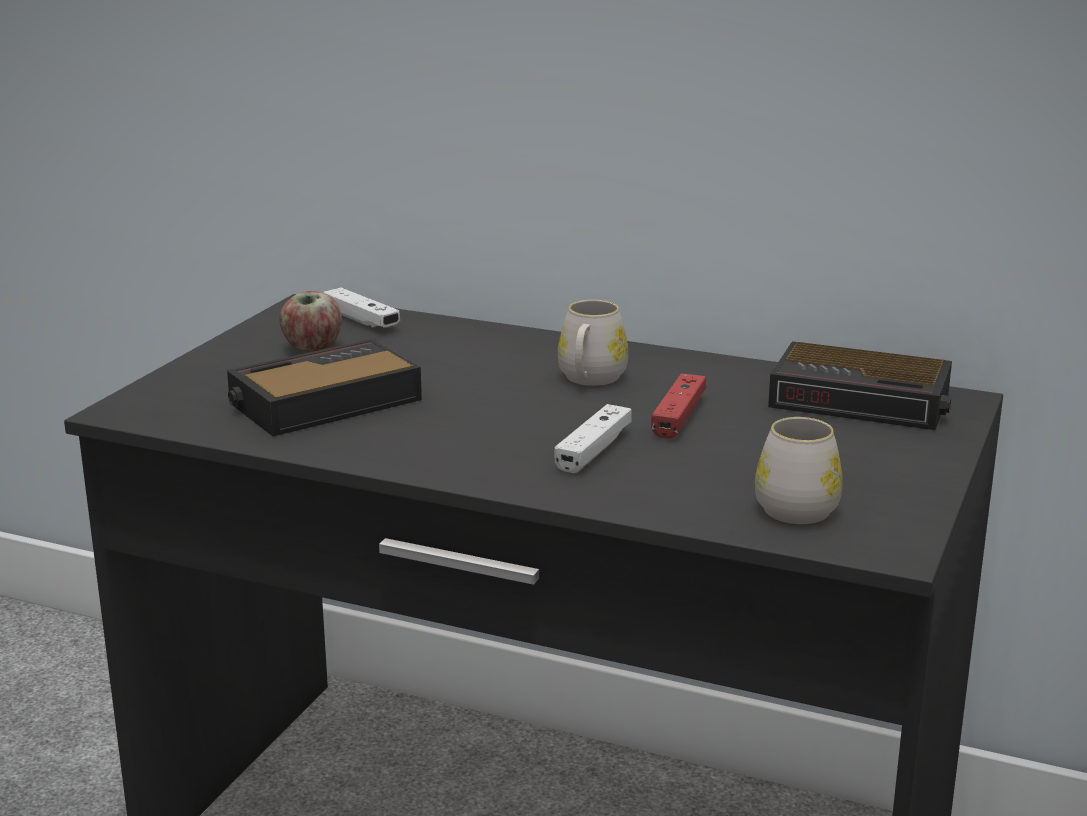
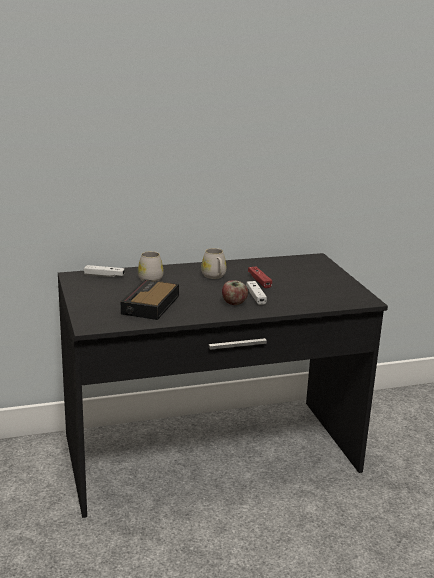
camera: 40 degrees left, 0 degrees up
apple [279,291,342,351] -> apple moved to [222,280,248,305]
white mug [755,417,843,524] -> white mug moved to [138,251,164,281]
alarm clock [768,341,952,430] -> none

